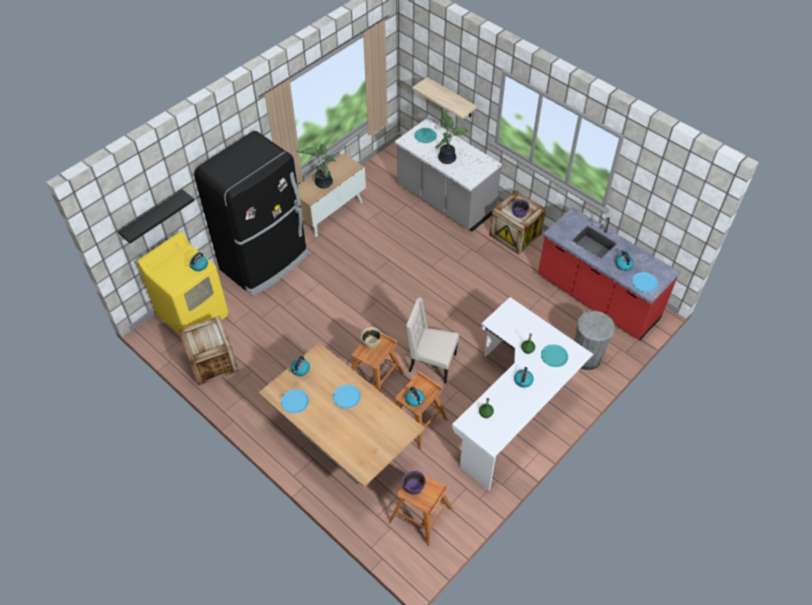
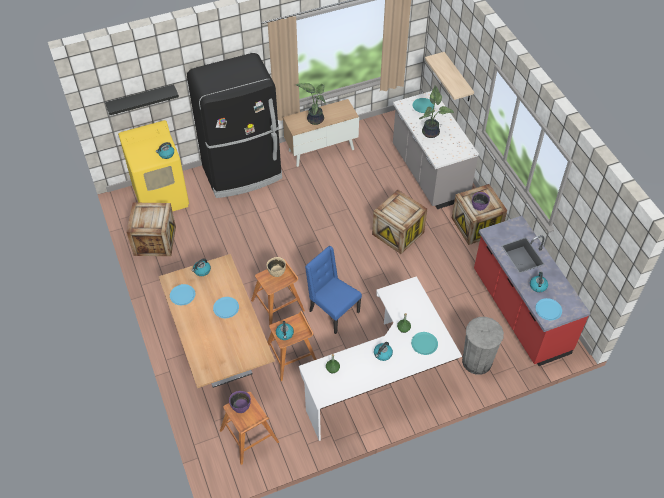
camera: 25 degrees right, 0 degrees up
beige chair [406,297,459,384] -> blue chair [305,246,362,334]
none -> crate [372,190,427,254]

